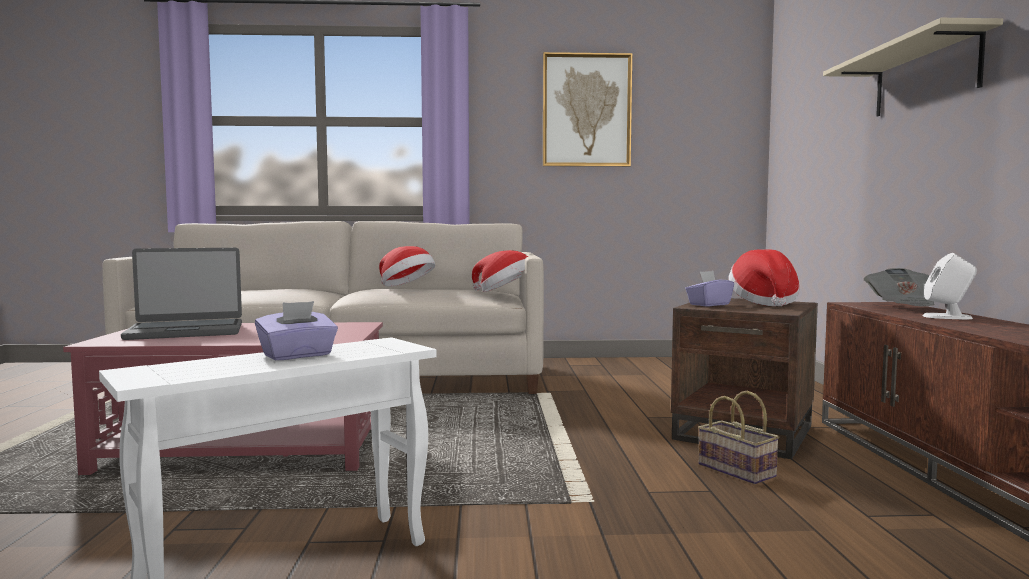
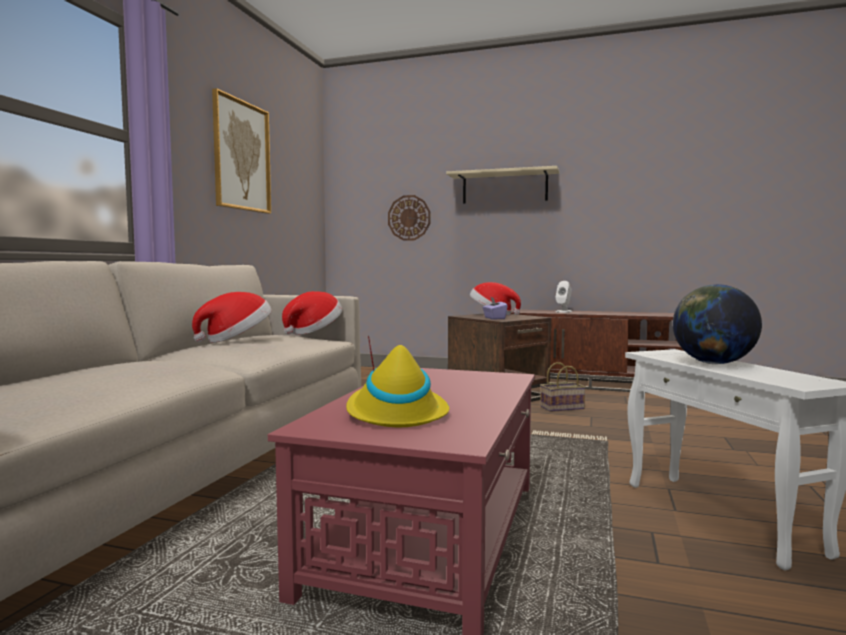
camera: 70 degrees left, 0 degrees up
laptop [121,248,242,340] -> yellow hat [346,336,449,427]
purple tissue box [255,301,338,360] -> globe [673,284,762,364]
newspaper [864,268,934,306] -> none
none -> wall clock [388,195,430,241]

